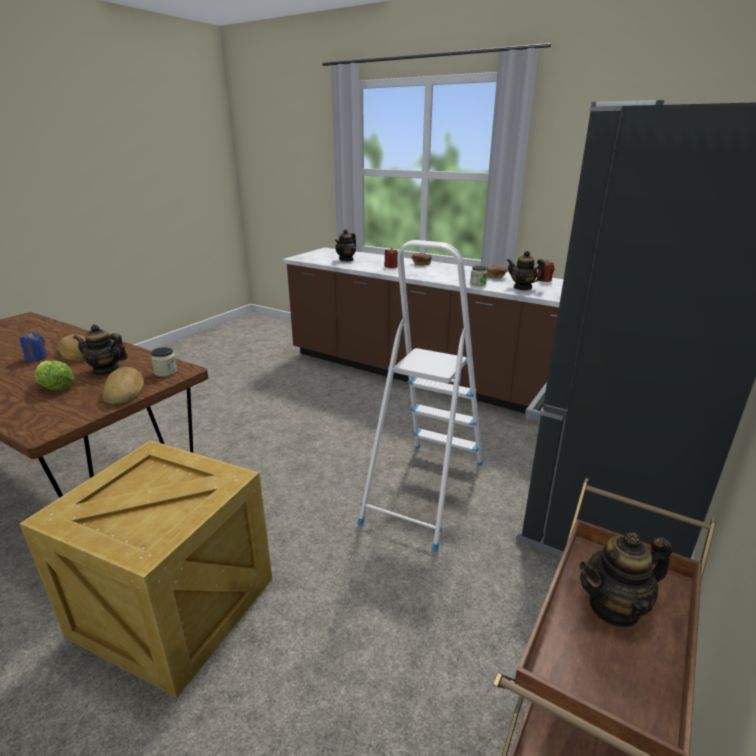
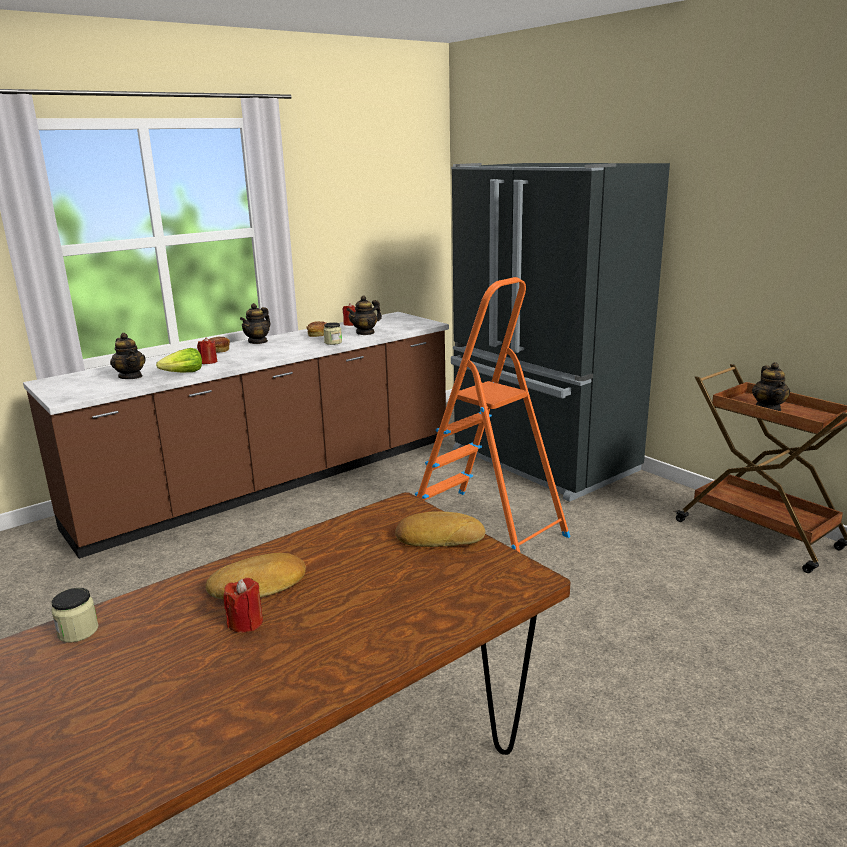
camera: 70 degrees left, 5 degrees down
crate [19,440,272,698] -> none
blue candle [20,332,47,362] -> red candle [223,578,263,633]
lettuce [35,361,75,390] -> lettuce moved to [156,348,202,373]
teapot [73,324,128,375] -> teapot moved to [240,303,271,344]
jar [151,347,178,377] -> jar moved to [51,588,98,643]
white step ladder [358,240,483,552] -> orange step ladder [415,277,570,552]

